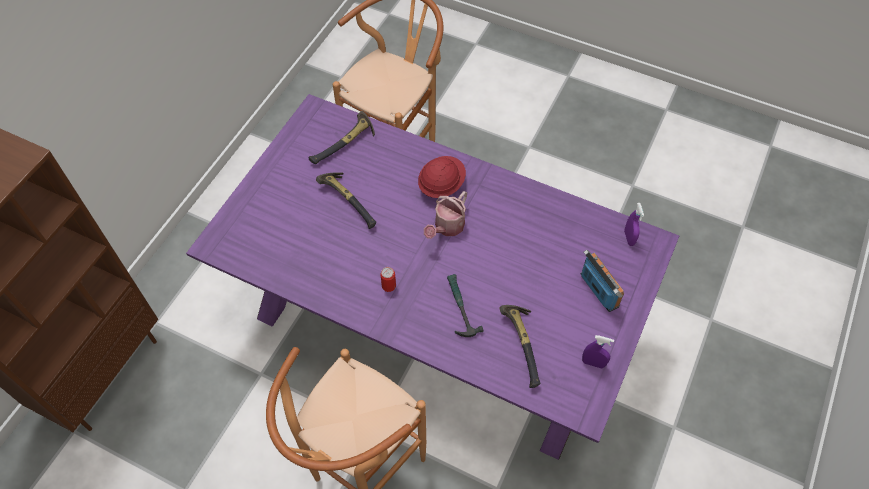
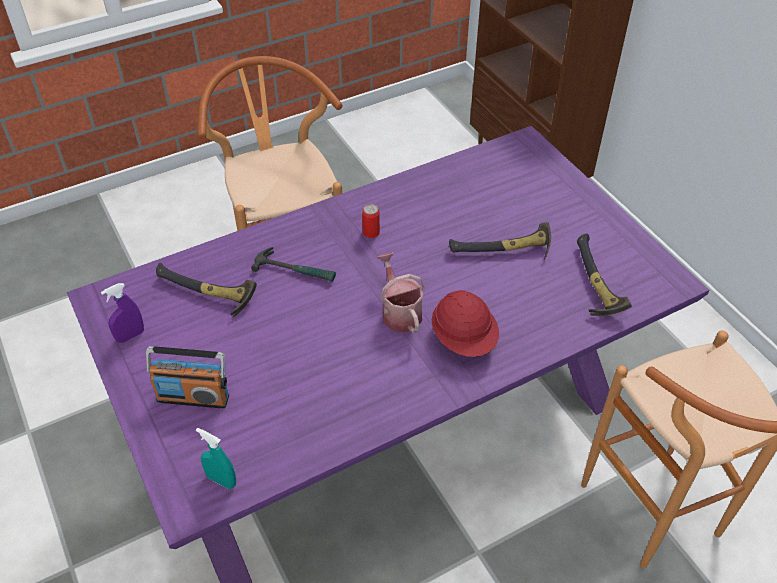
camera: 125 degrees right, 10 degrees down
purple spray bottle [624,203,644,246] -> turquoise spray bottle [196,428,236,489]

